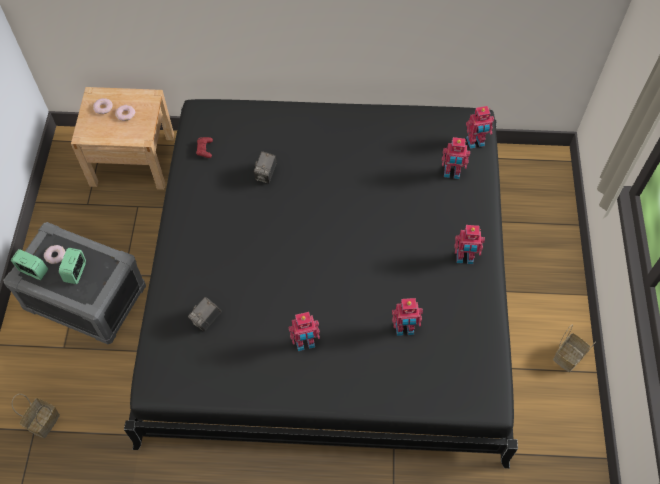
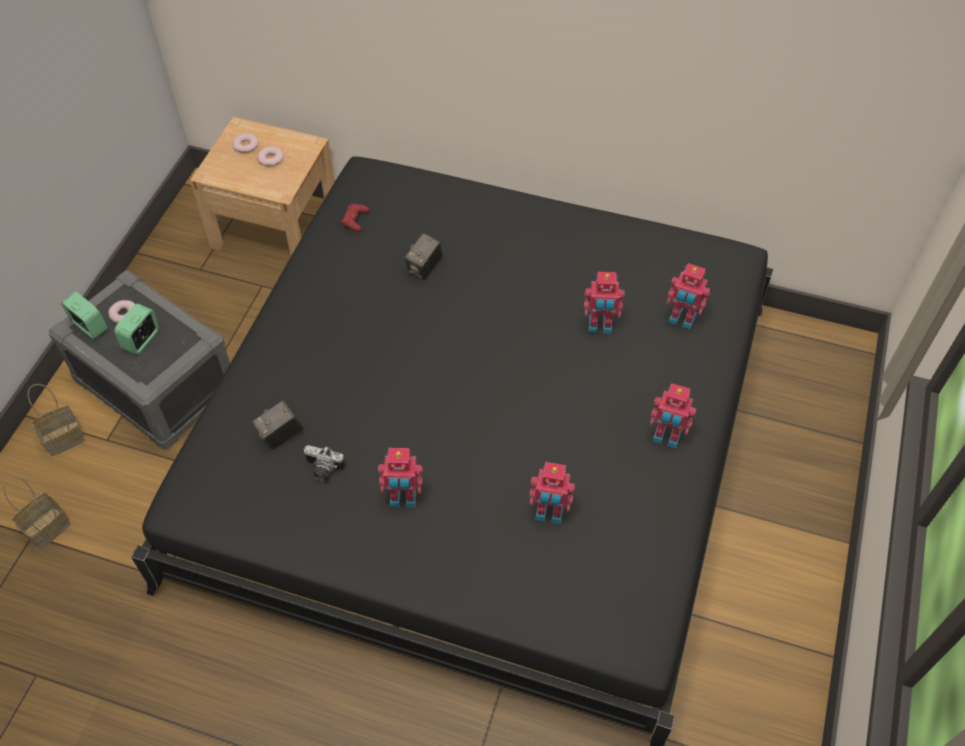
camera: 15 degrees right, 5 degrees down
toy robot [466,106,494,149] -> toy robot moved to [584,272,625,334]
basket [553,324,596,372] -> basket moved to [28,384,85,456]
none -> camera [304,445,345,481]

